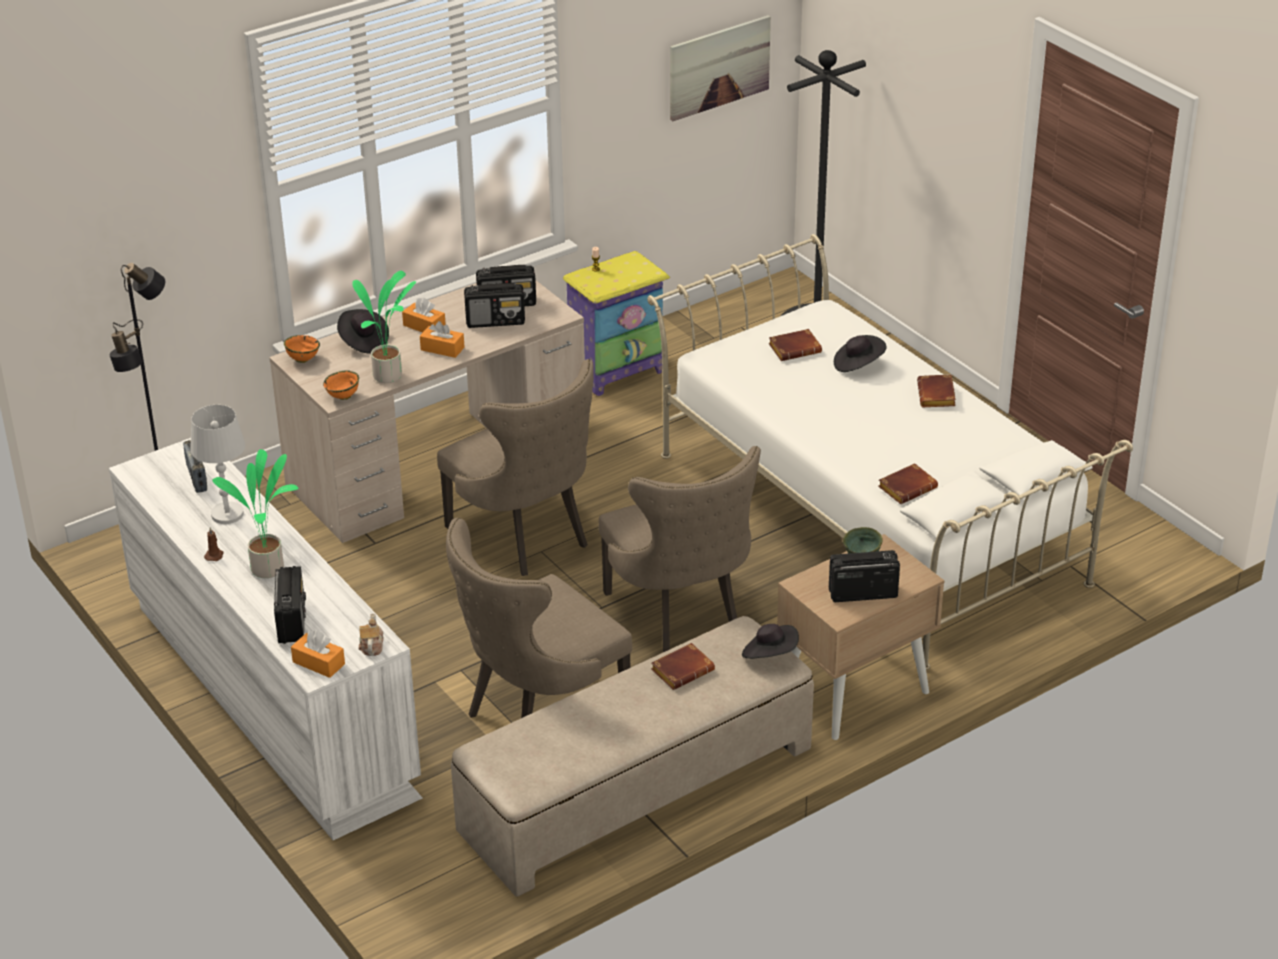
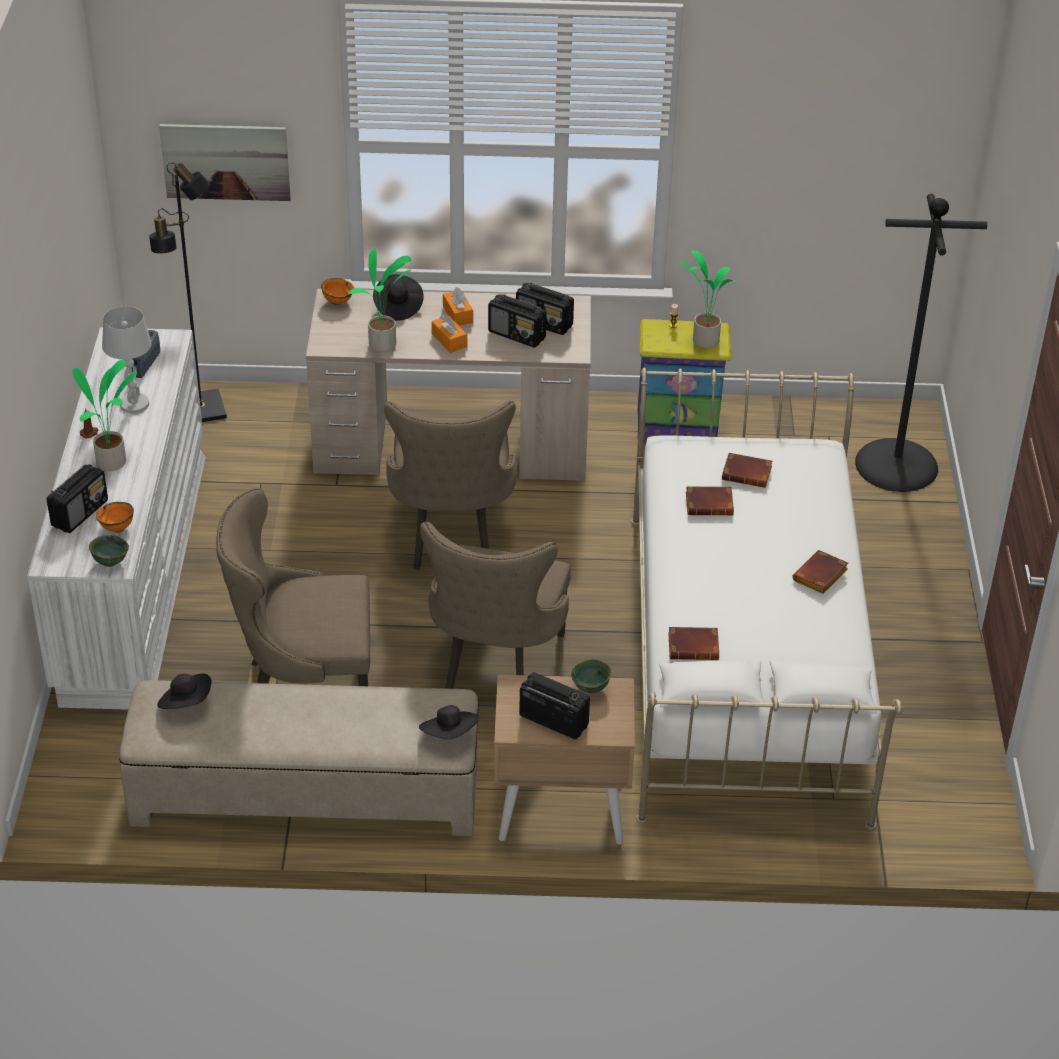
camera: 35 degrees right, 5 degrees up
orange tissue box [291,631,345,678] -> none
orange bowl [323,370,359,400] -> orange bowl moved to [96,502,134,533]
teapot [359,613,384,656] -> green bowl [89,535,129,567]
brown book [651,643,715,690] -> brown book moved to [686,486,734,516]
picture [670,15,771,121] -> picture moved to [159,124,291,201]
black hat [834,335,887,372] -> black hat moved to [157,673,211,709]
none -> potted plant [679,251,738,348]

